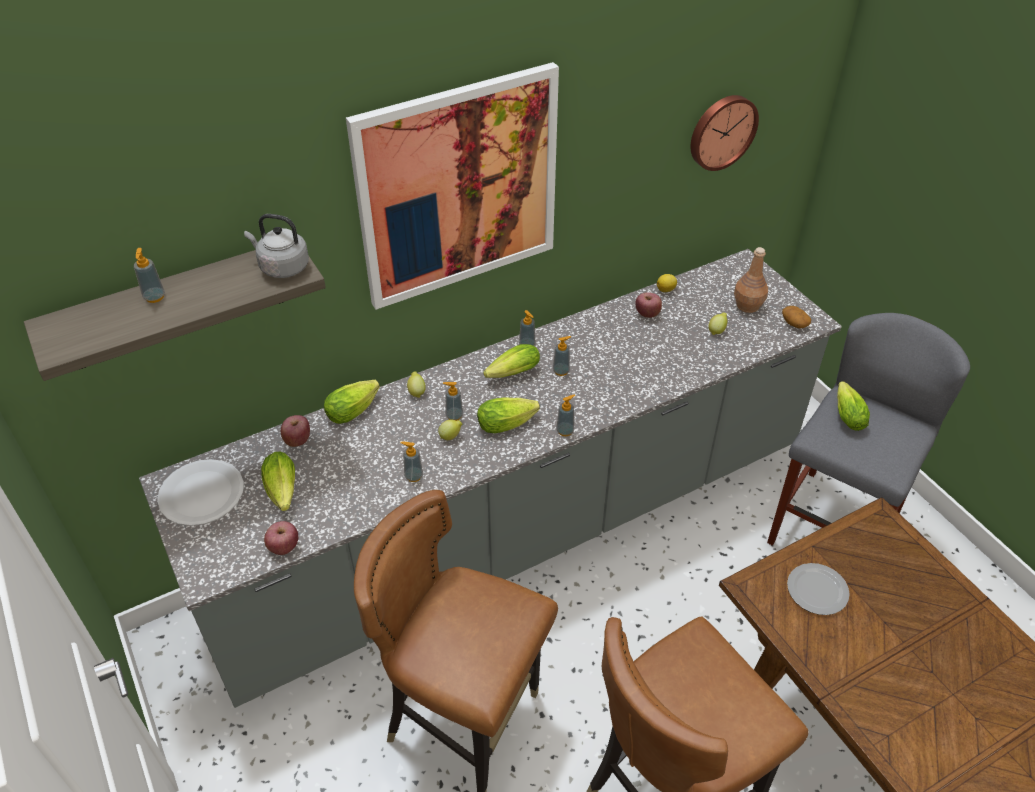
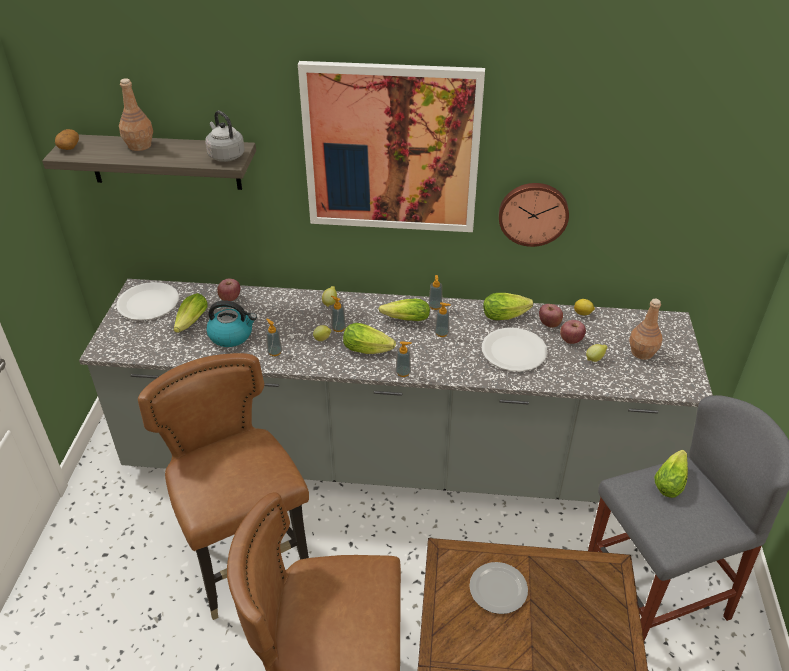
camera: 35 degrees right, 5 degrees down
soap dispenser [134,248,165,303] -> brown bottle [119,78,153,151]
apple [264,521,298,555] -> apple moved to [560,320,586,344]
lettuce [324,380,380,424] -> lettuce moved to [483,293,533,320]
wall clock [691,95,759,171] -> wall clock moved to [499,183,569,247]
potato [782,306,811,328] -> potato moved to [55,129,79,150]
none -> kettle [206,301,257,347]
none -> white plate [482,328,548,372]

